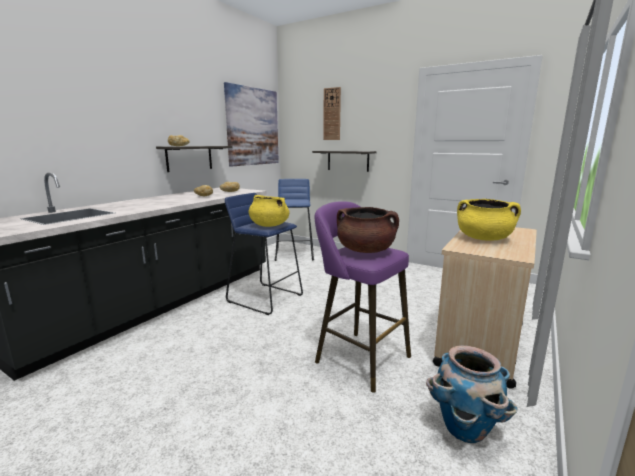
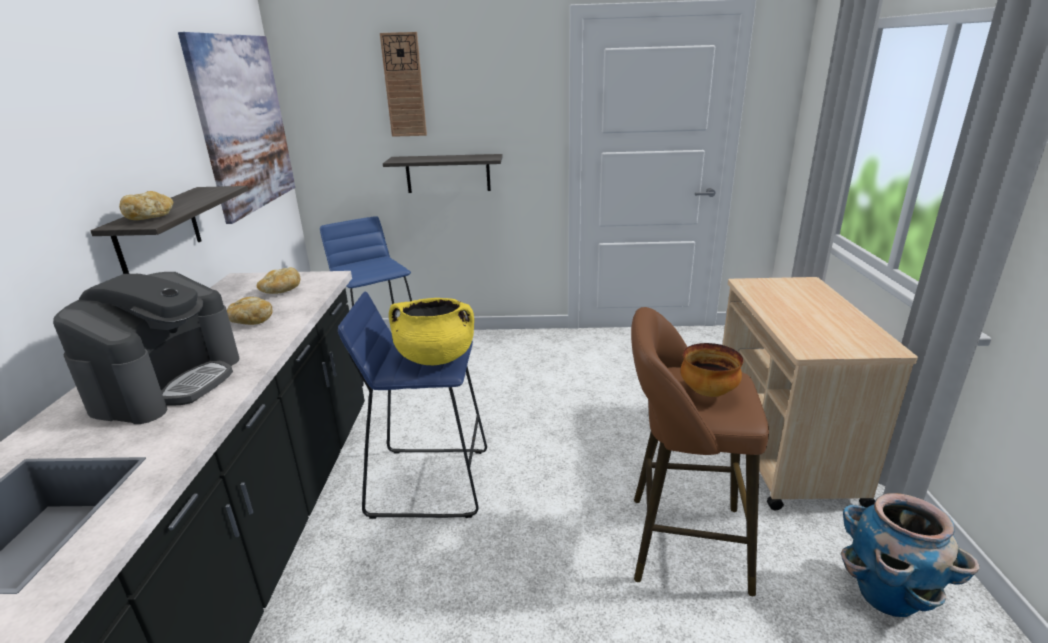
camera: 30 degrees left, 10 degrees up
purple stool [315,201,411,393] -> brown stool [631,307,769,596]
brown cooking pot [337,207,399,253] -> bowl [681,343,743,397]
yellow cooking pot [457,199,521,241] -> none
none -> coffee machine [53,272,239,424]

